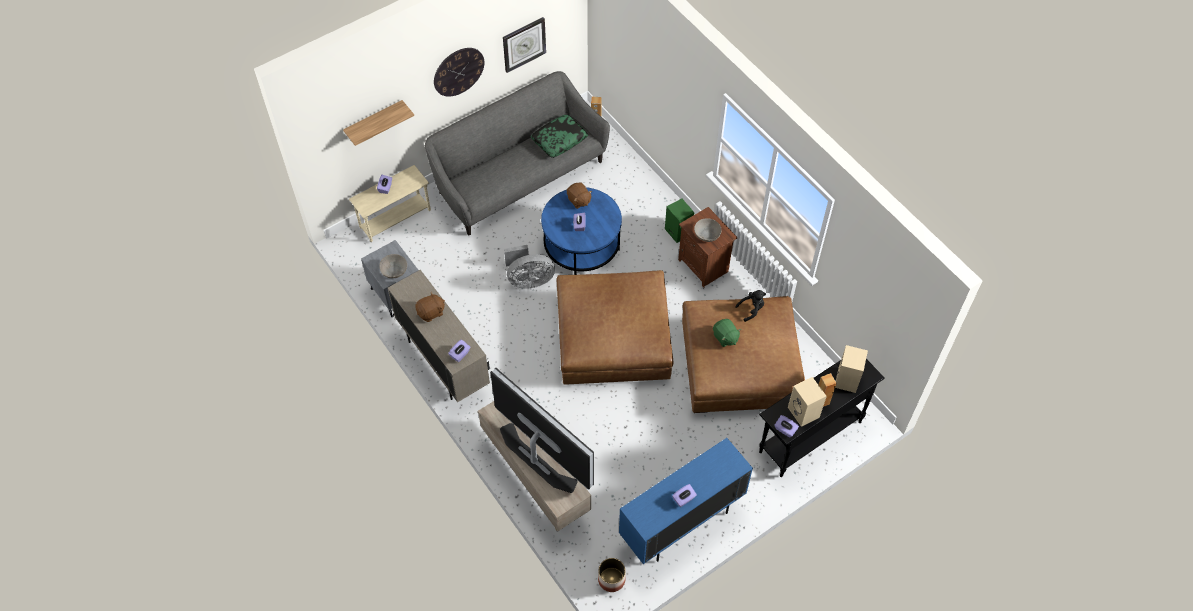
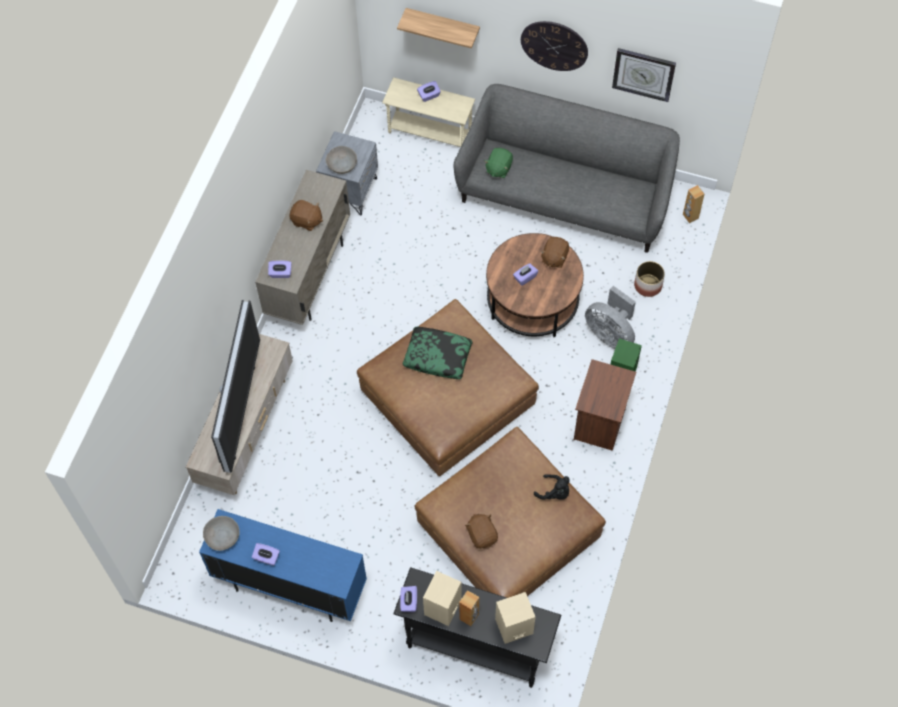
camera: 55 degrees right, 5 degrees up
grey fan [504,245,555,289] -> grey fan moved to [585,286,636,349]
pillow [531,114,588,158] -> pillow moved to [403,327,473,379]
blue coffee table [541,187,622,275] -> brown coffee table [486,233,584,337]
planter [598,558,626,592] -> planter moved to [634,261,665,297]
grey bowl [694,218,721,242] -> grey bowl moved to [203,516,240,551]
green plush toy [713,319,741,347] -> green plush toy moved to [485,148,513,178]
none -> brown plush toy [465,514,498,549]

